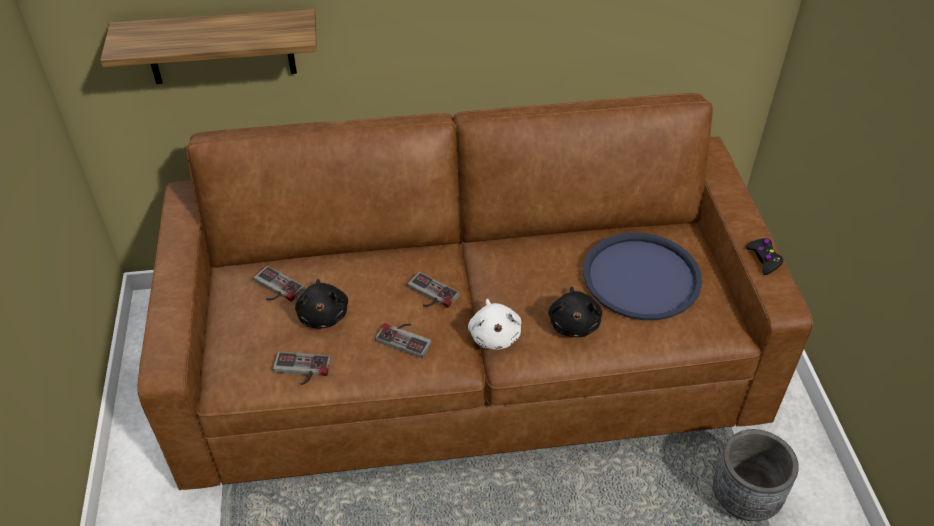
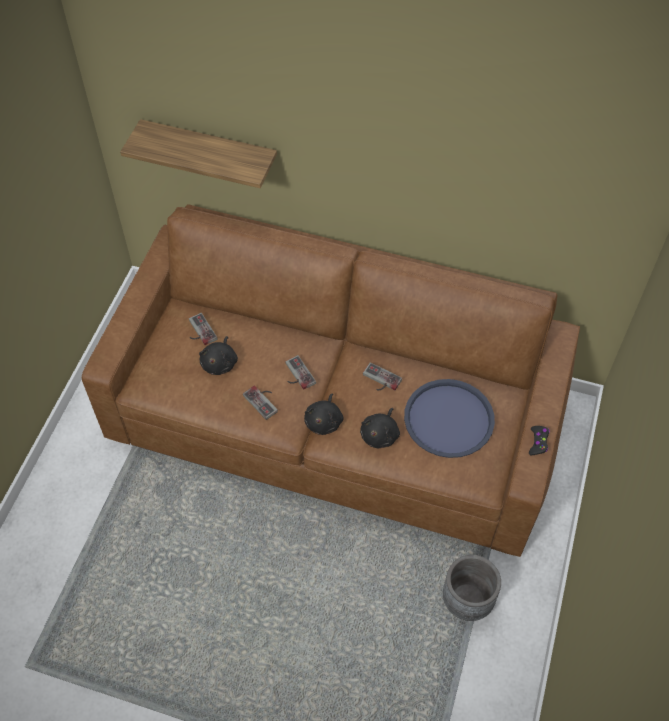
camera: 25 degrees right, 10 degrees up
game controller [273,352,331,385] -> game controller moved to [363,362,402,390]
white plush toy [468,299,521,350] -> black plush toy [304,393,343,435]

